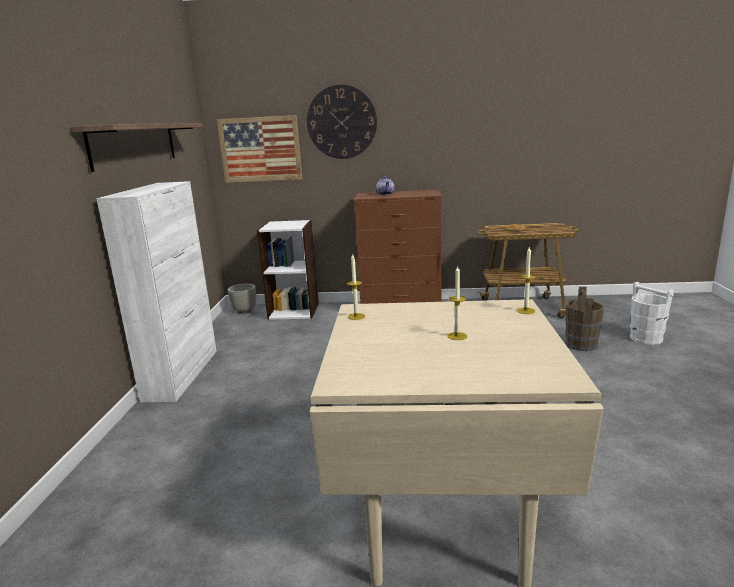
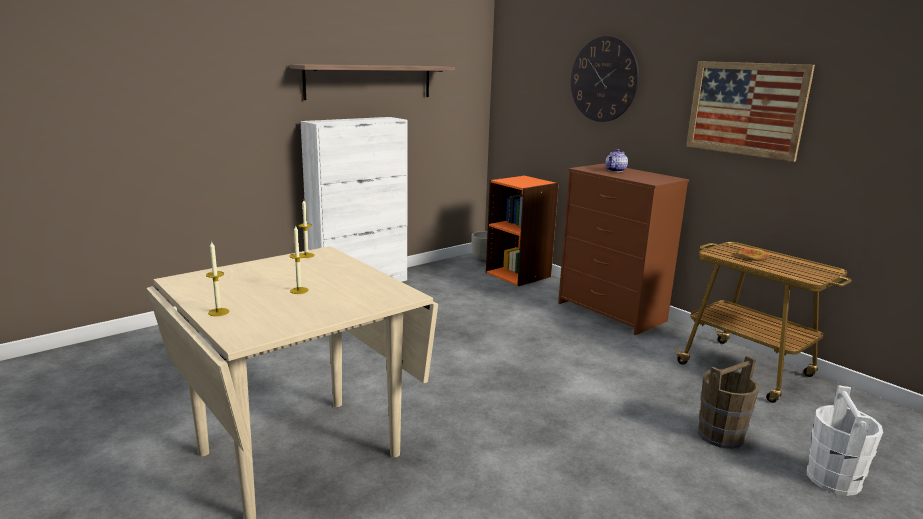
camera: 45 degrees right, 0 degrees up
picture [217,115,302,183] -> picture moved to [686,61,815,162]
white bookcase [257,220,319,320] -> orange bookcase [486,175,559,286]
candle [517,247,536,314] -> candle moved to [206,242,230,316]

